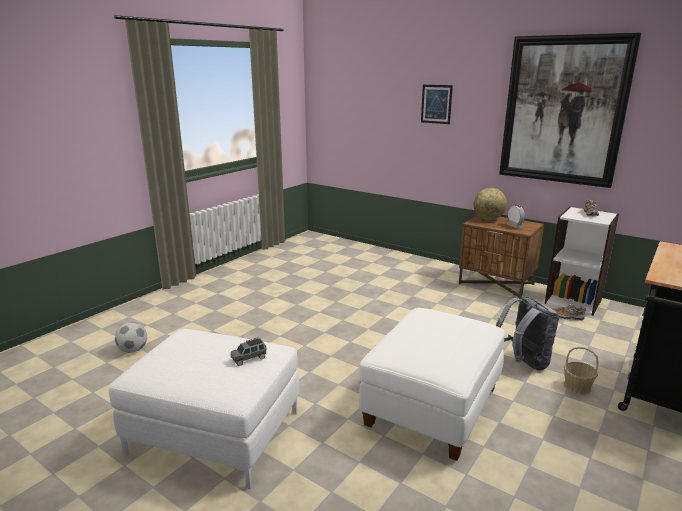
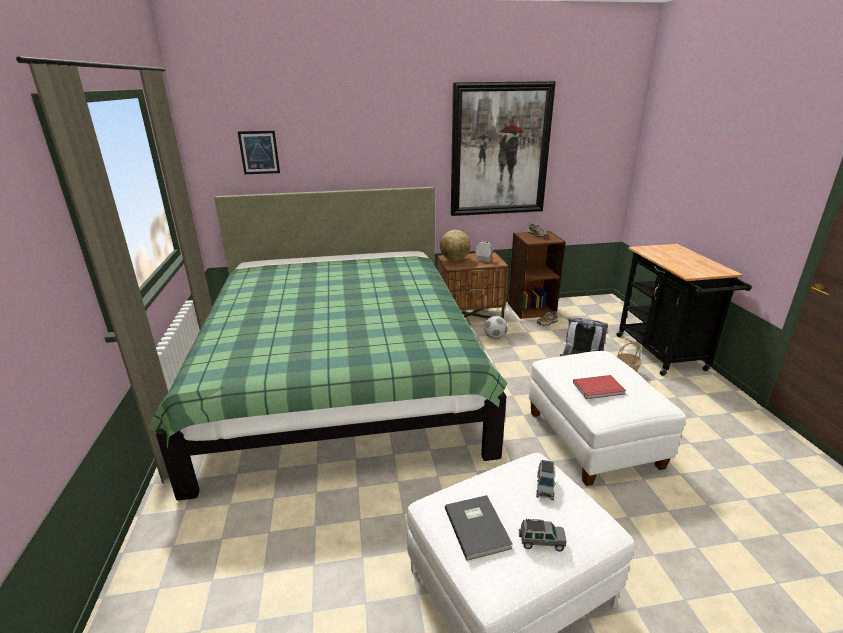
camera: 45 degrees left, 5 degrees up
football [115,322,147,353] -> football moved to [484,316,508,339]
picture [421,85,453,124] -> picture moved to [238,131,280,174]
white bookcase [545,207,619,316] -> brown bookcase [508,231,566,319]
none -> green bed [148,187,507,501]
none -> grey book [445,495,512,561]
none -> grey toy car [519,519,566,552]
none -> red book [573,375,626,399]

